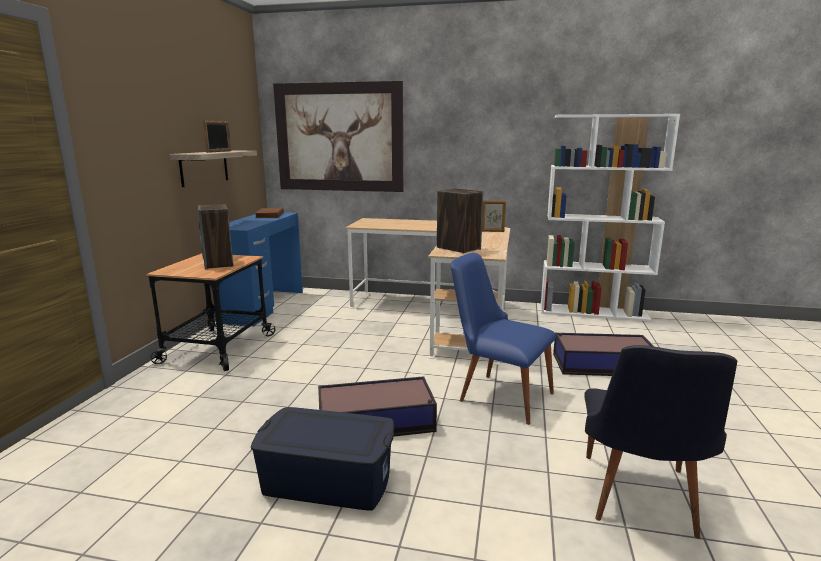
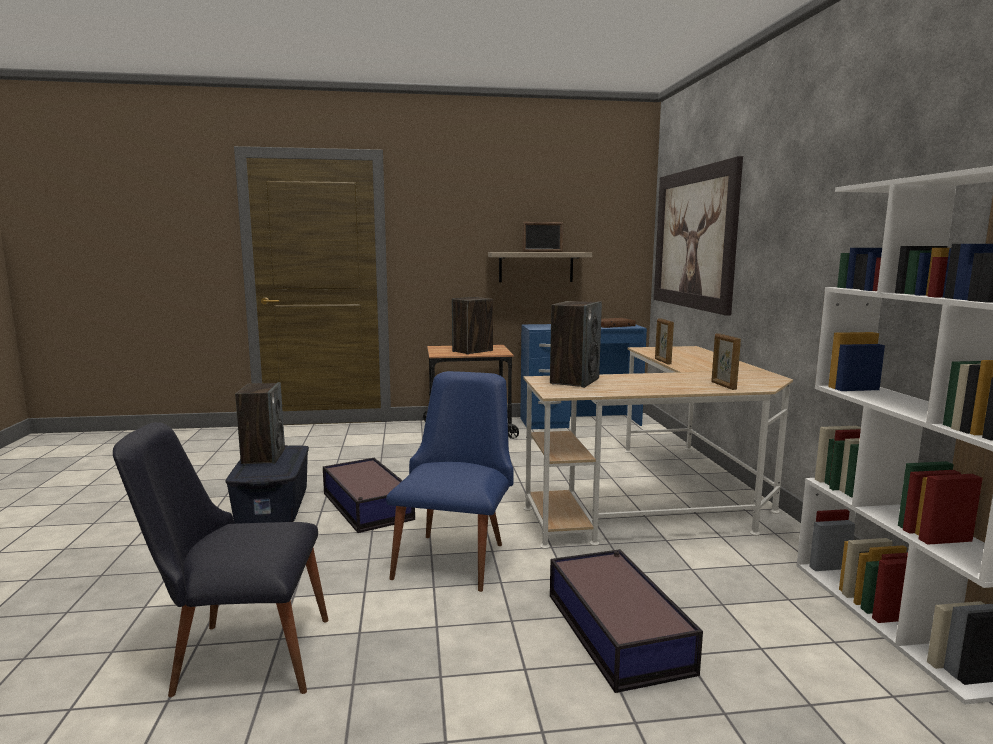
camera: 70 degrees right, 5 degrees down
none -> speaker [235,382,285,464]
none -> picture frame [655,318,674,364]

